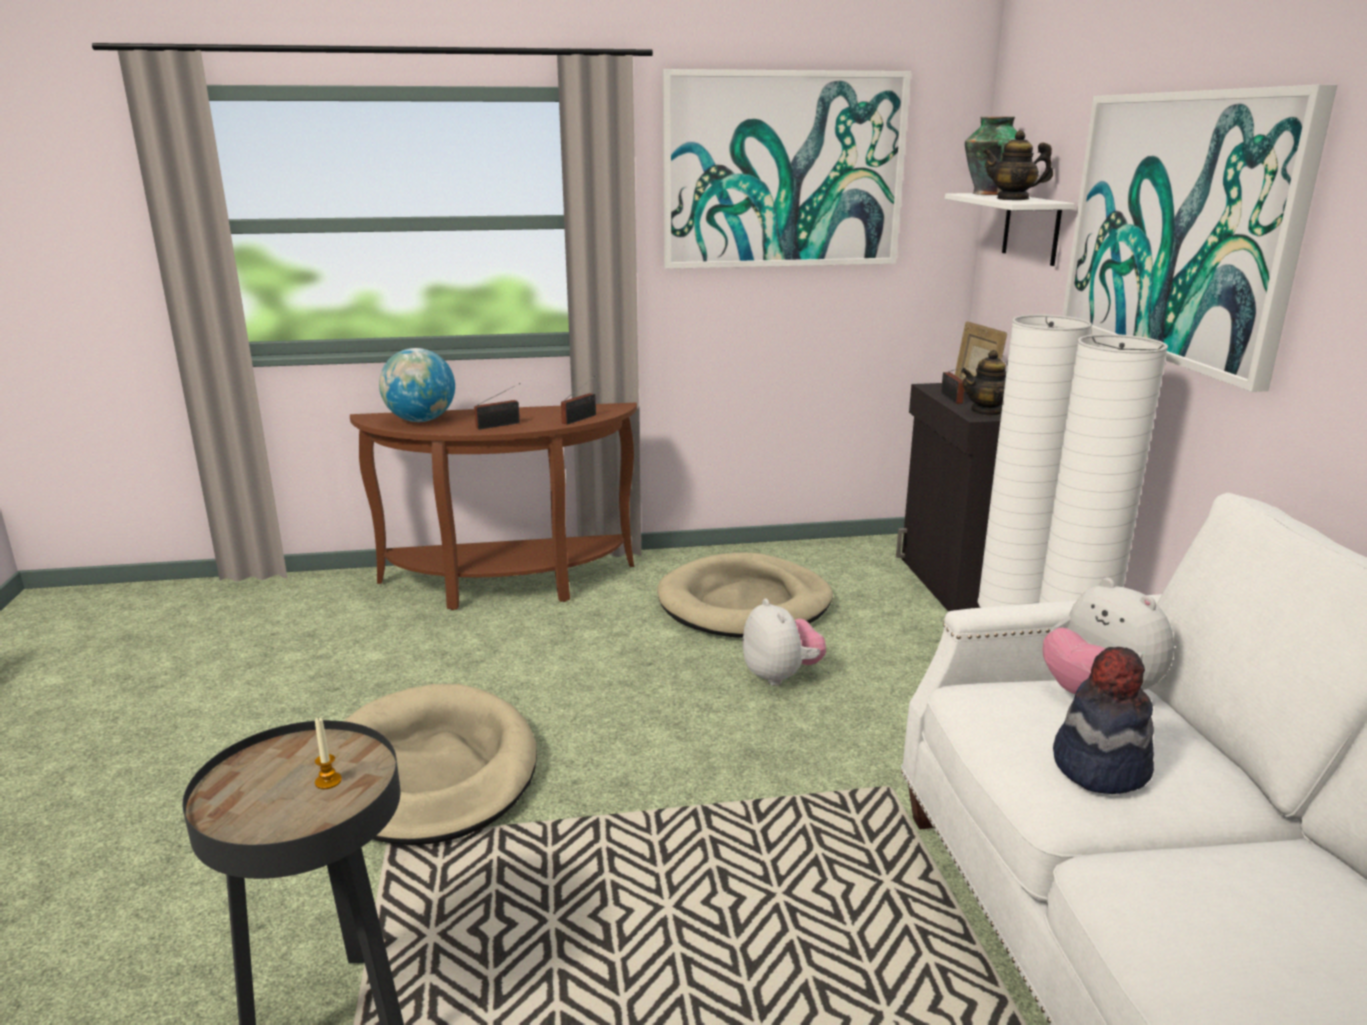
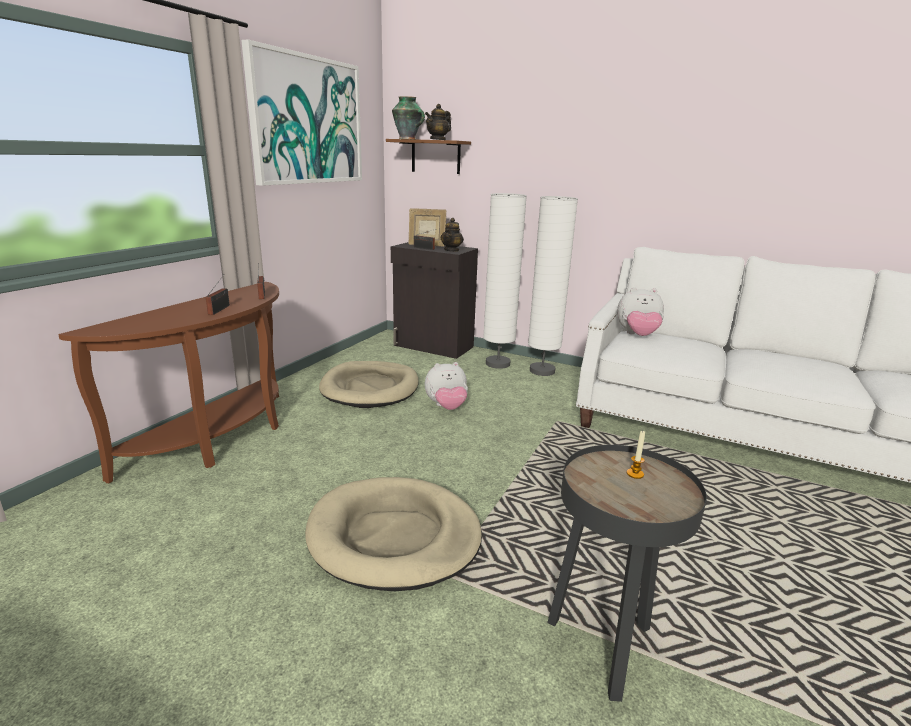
camera: 55 degrees left, 0 degrees up
globe [379,348,455,422] -> none
plush toy [743,598,826,686] -> plush toy turned 150 degrees clockwise [425,362,468,410]
white shelf [945,193,1075,266] -> brown shelf [386,139,471,174]
hat [1053,647,1154,794] -> none
picture [1062,85,1337,392] -> none

